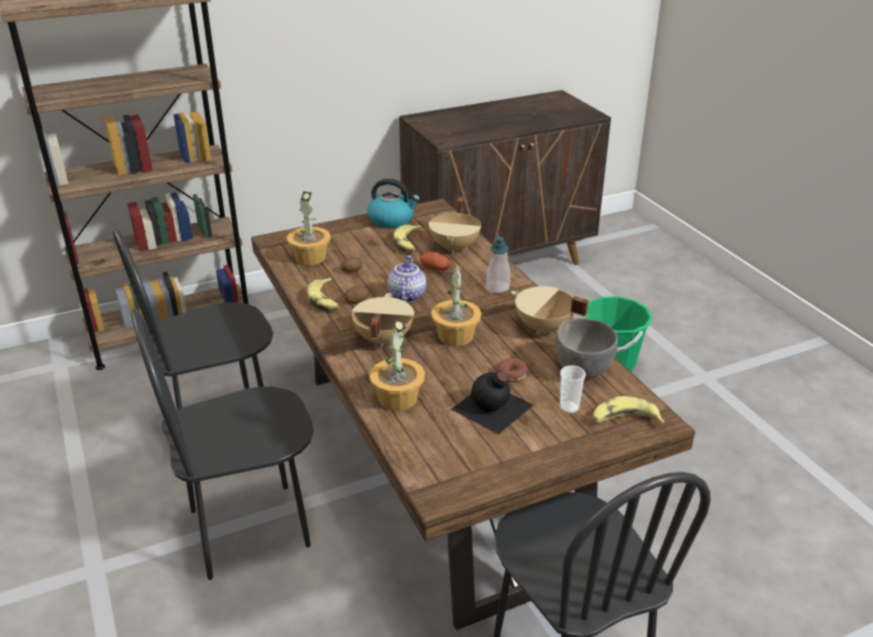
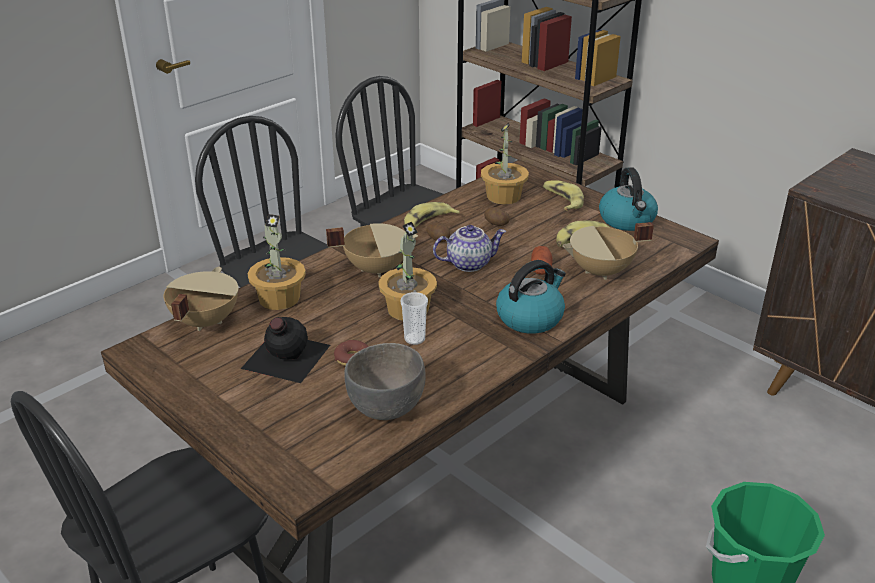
camera: 70 degrees right, 0 degrees up
soap dispenser [486,234,510,293] -> kettle [496,260,566,334]
beige cooking pot [511,286,589,335] -> beige cooking pot moved to [164,267,238,331]
cup [560,365,586,413] -> cup moved to [401,292,428,345]
banana [593,396,665,424] -> banana moved to [543,180,584,211]

